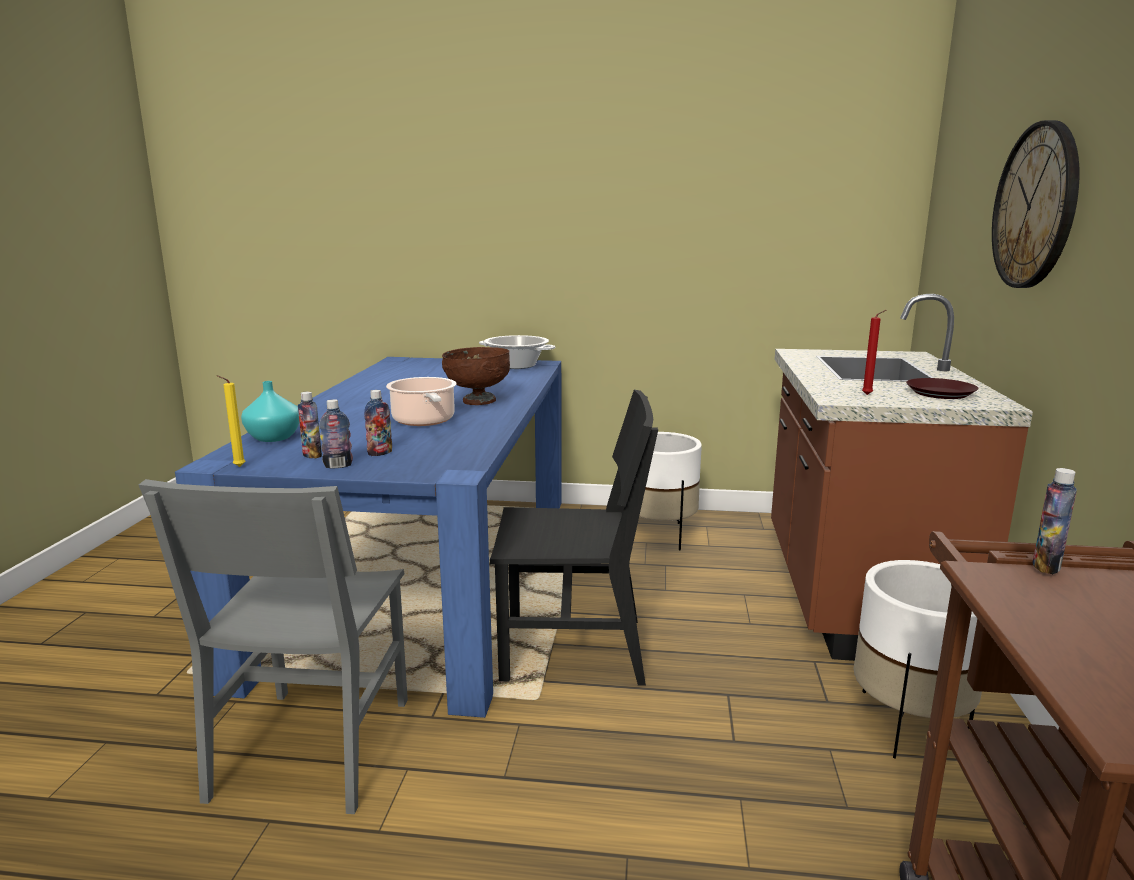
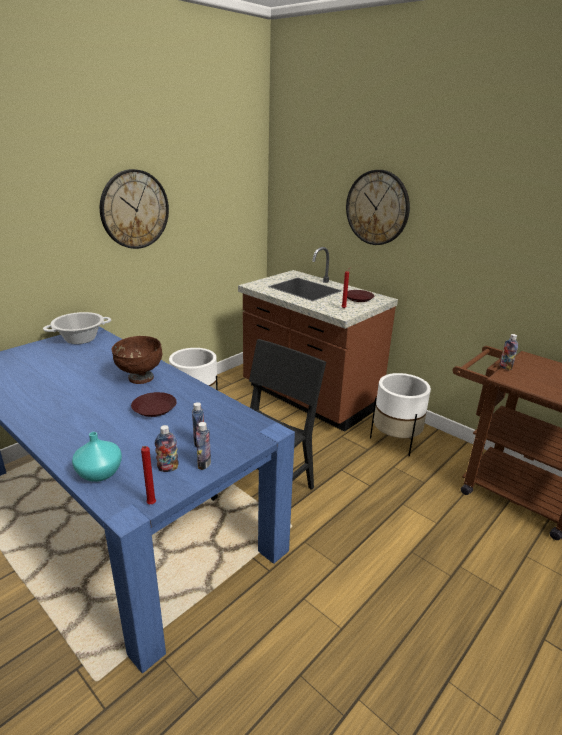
camera: 55 degrees left, 10 degrees up
grey chair [139,479,408,814] -> none
yellow candle [217,375,245,467] -> red candle [141,446,156,504]
cooking pot [386,377,457,426] -> brown plate [131,392,177,417]
none -> wall clock [100,169,169,249]

